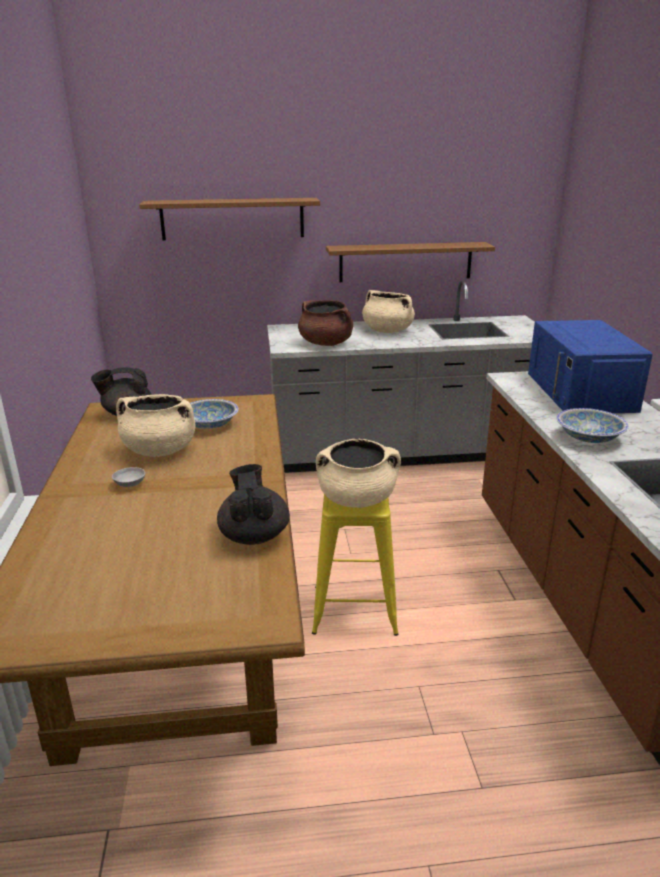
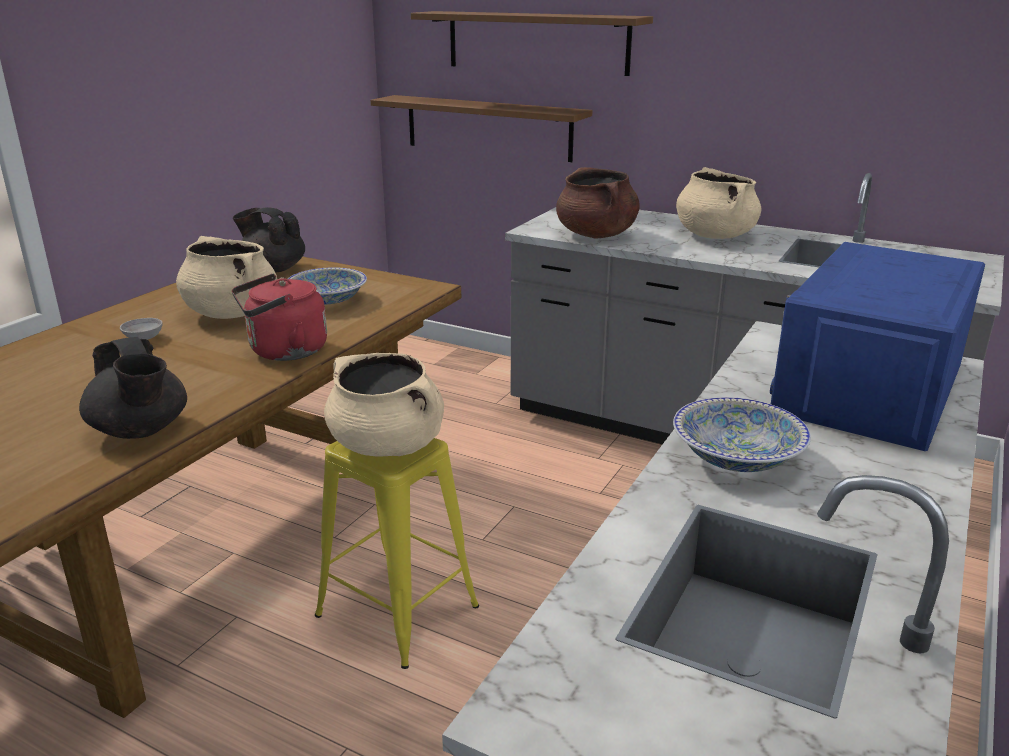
camera: 35 degrees right, 0 degrees up
black teapot [217,464,290,545] -> black teapot turned 120 degrees clockwise [79,337,187,439]
brown shelf [326,242,495,282] -> brown shelf moved to [370,95,593,162]
none -> red kettle [232,274,327,361]

